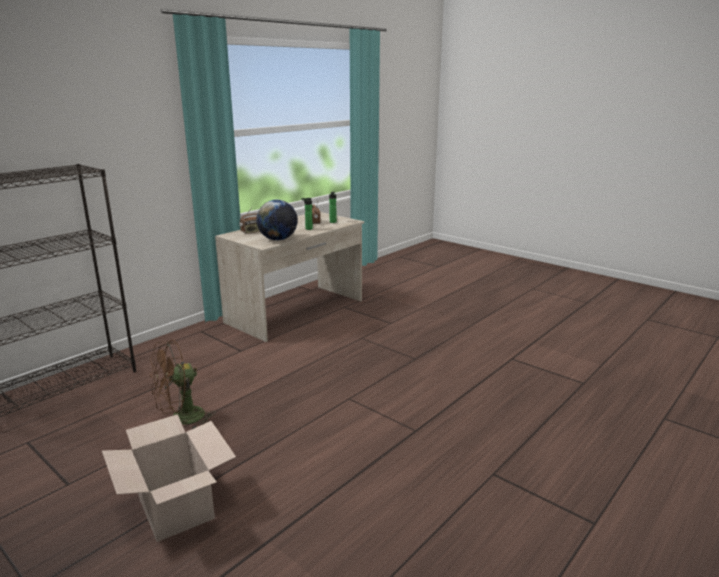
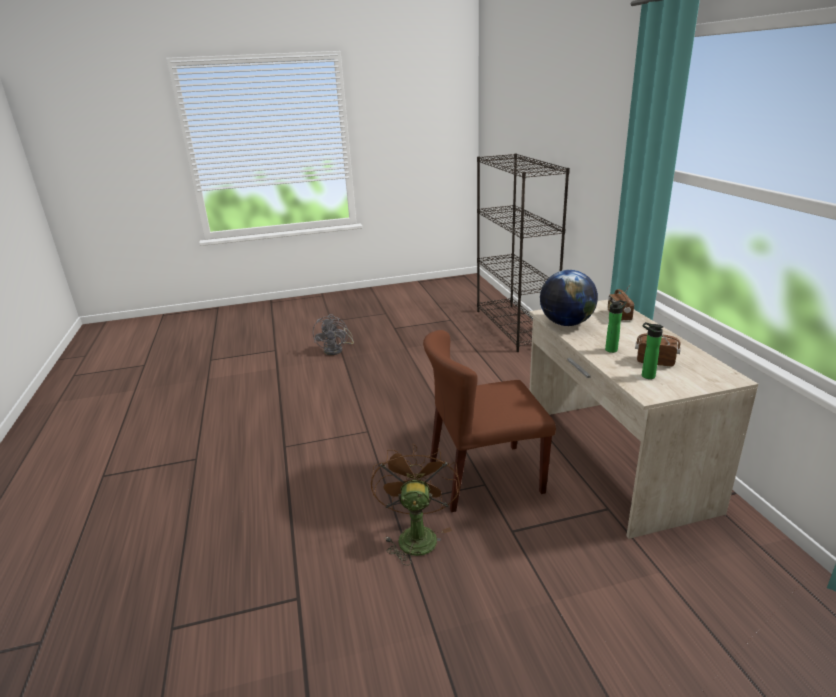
camera: 125 degrees right, 5 degrees up
cardboard box [102,414,236,542] -> grey fan [313,314,354,355]
brown fan [150,340,216,429] -> brown fan moved to [371,443,460,565]
none -> brown chair [423,330,556,512]

